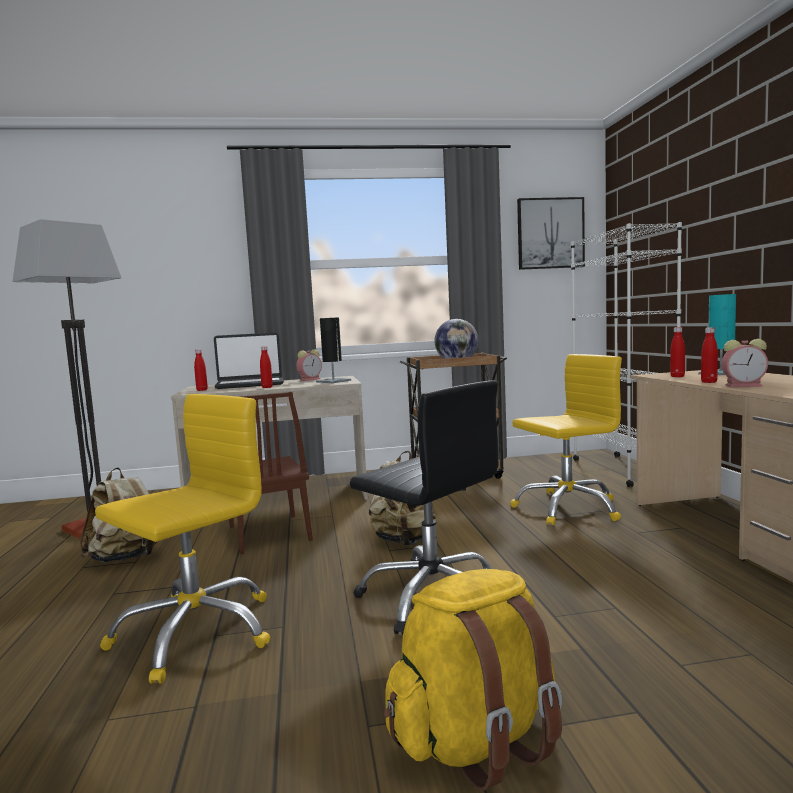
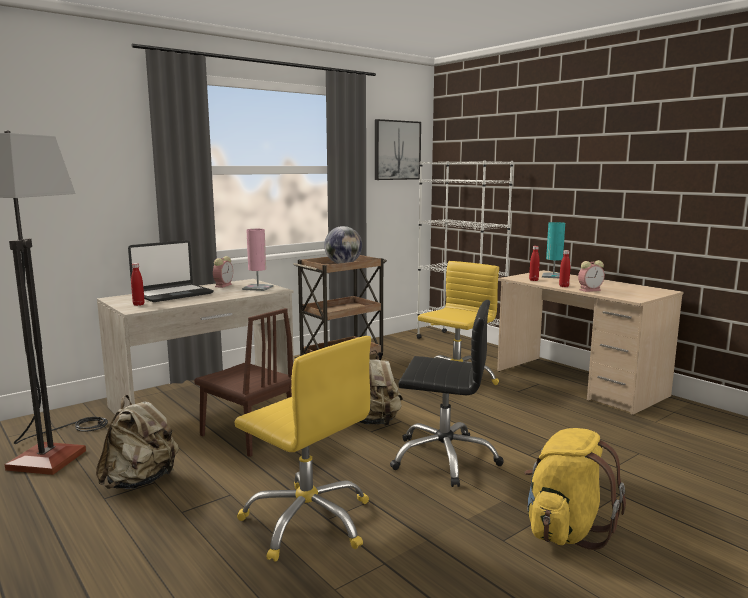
camera: 30 degrees left, 5 degrees up
yellow office chair [95,394,270,684] -> yellow office chair turned 120 degrees clockwise [234,336,371,562]
red bottle [260,346,273,388] -> none
black table lamp [316,318,351,383] -> pink table lamp [242,229,273,291]

